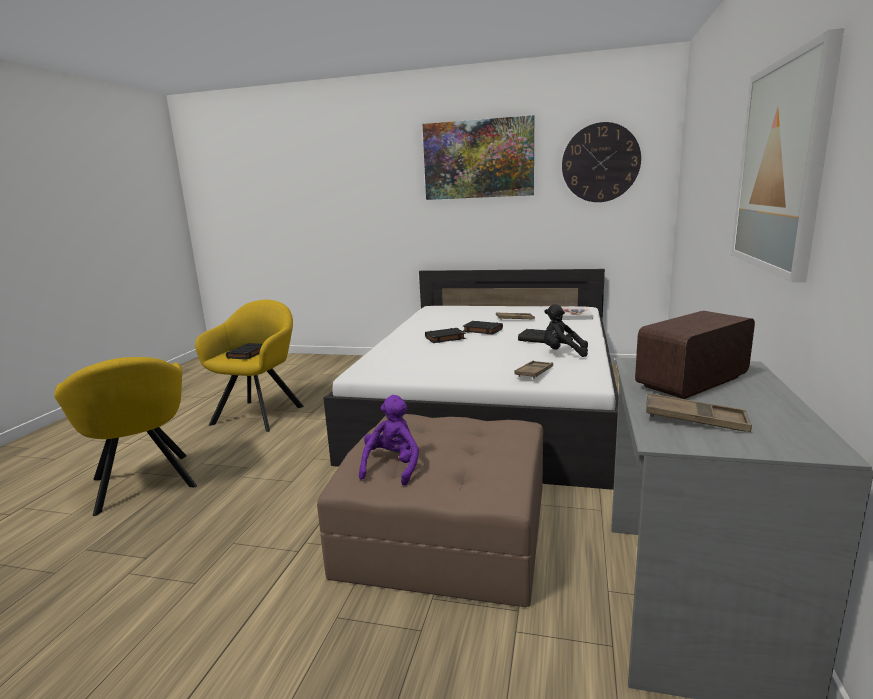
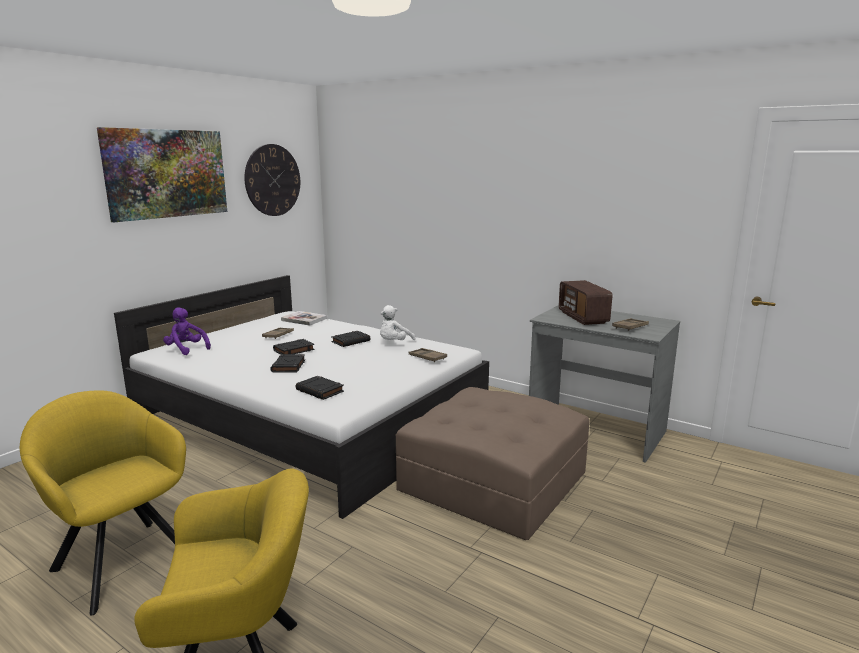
camera: 70 degrees left, 0 degrees up
black book [226,343,262,360] -> black book moved to [296,376,344,400]
purple plush toy [359,395,419,486] -> purple plush toy moved to [163,307,211,355]
black plush toy [544,304,588,357] -> white plush toy [380,305,416,340]
picture [731,28,845,283] -> none

